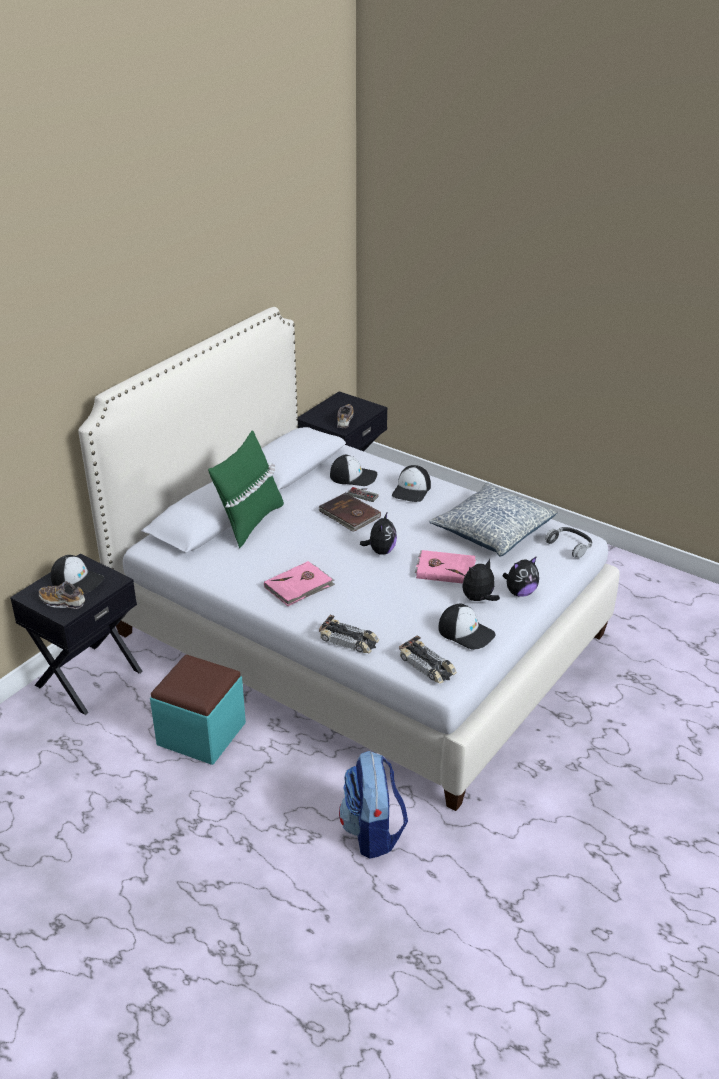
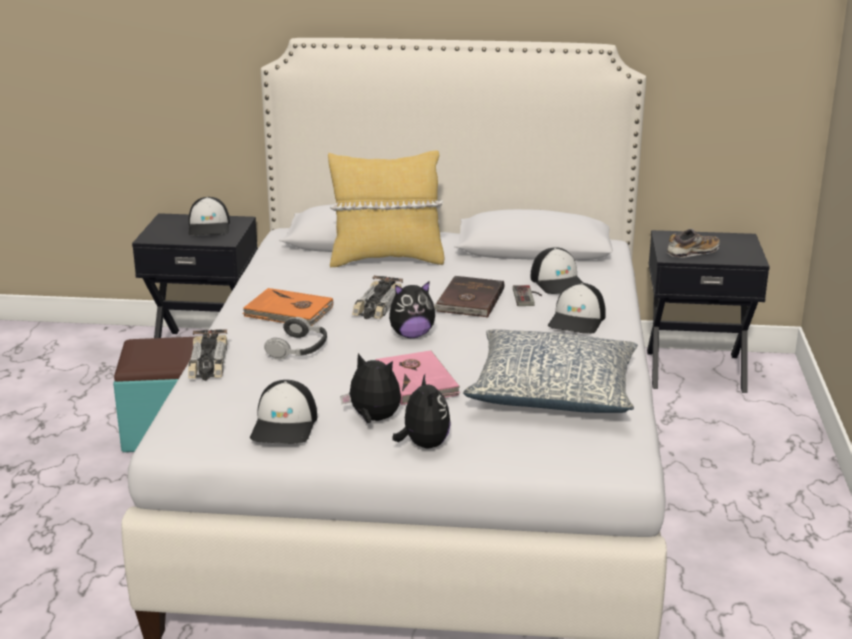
camera: 60 degrees right, 10 degrees down
shoe [38,581,85,609] -> none
green pillow [208,430,284,548] -> yellow pillow [328,150,445,267]
pink book [264,561,335,606] -> orange book [242,288,333,326]
backpack [339,751,408,859] -> none
cap [392,465,431,502] -> cap turned 60 degrees counterclockwise [548,283,606,334]
toy car [399,635,457,684] -> toy car moved to [352,275,403,319]
plush toy [503,556,539,597] -> plush toy turned 135 degrees counterclockwise [392,374,451,448]
headphones [545,527,592,558] -> headphones moved to [264,317,327,360]

